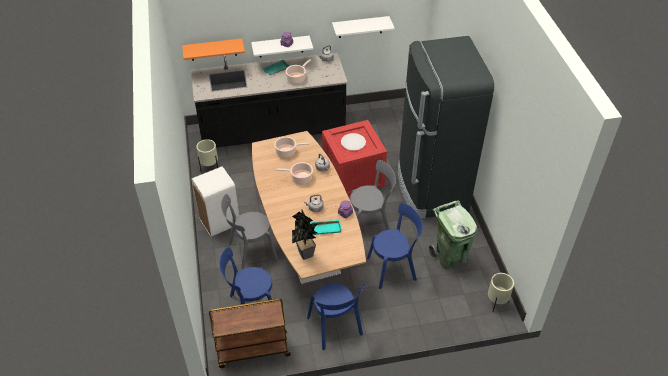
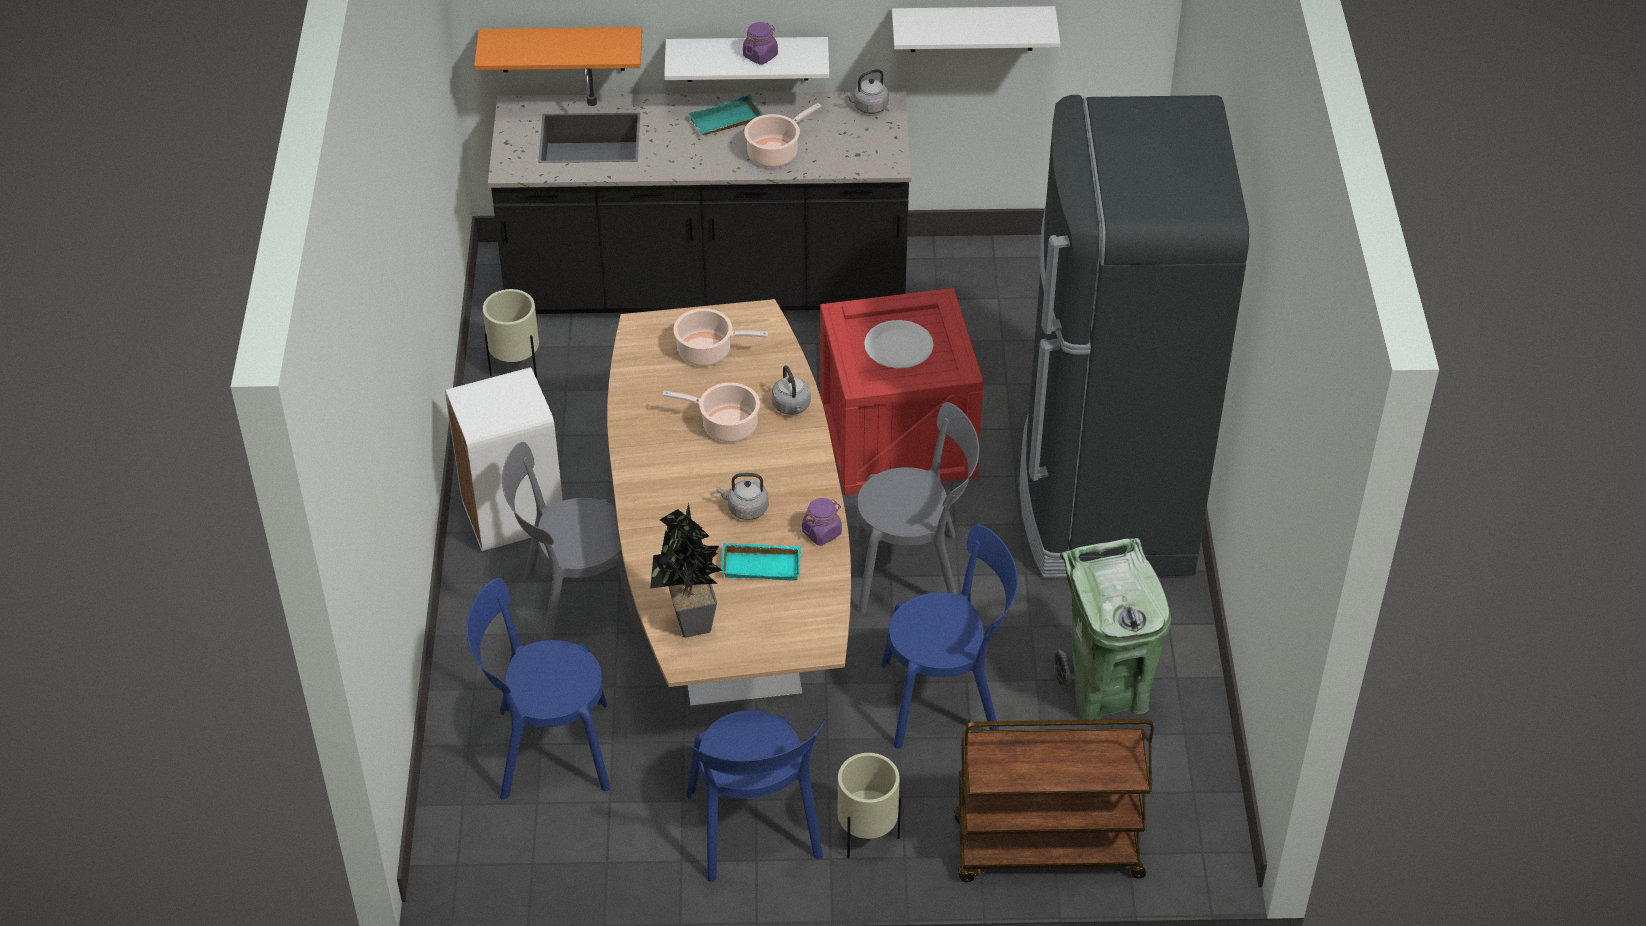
camera: 10 degrees right, 0 degrees up
brown cart [209,298,291,368] -> brown cart moved to [954,719,1154,882]
beige planter [488,273,514,311] -> beige planter moved to [838,753,901,859]

